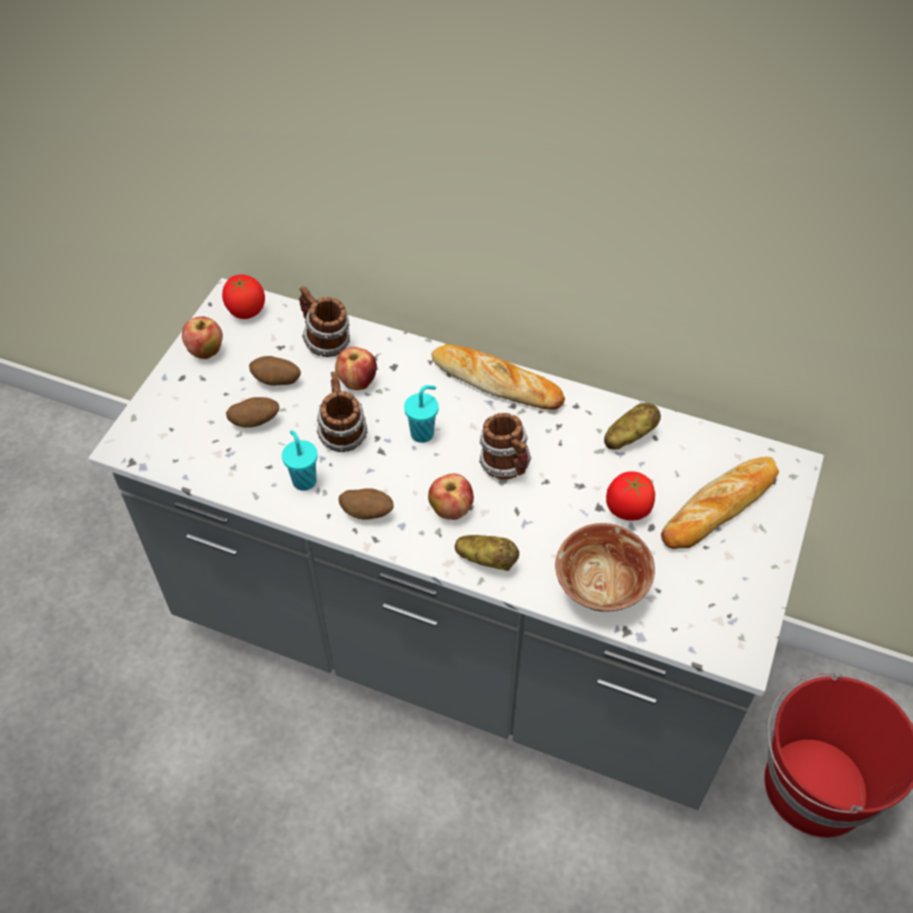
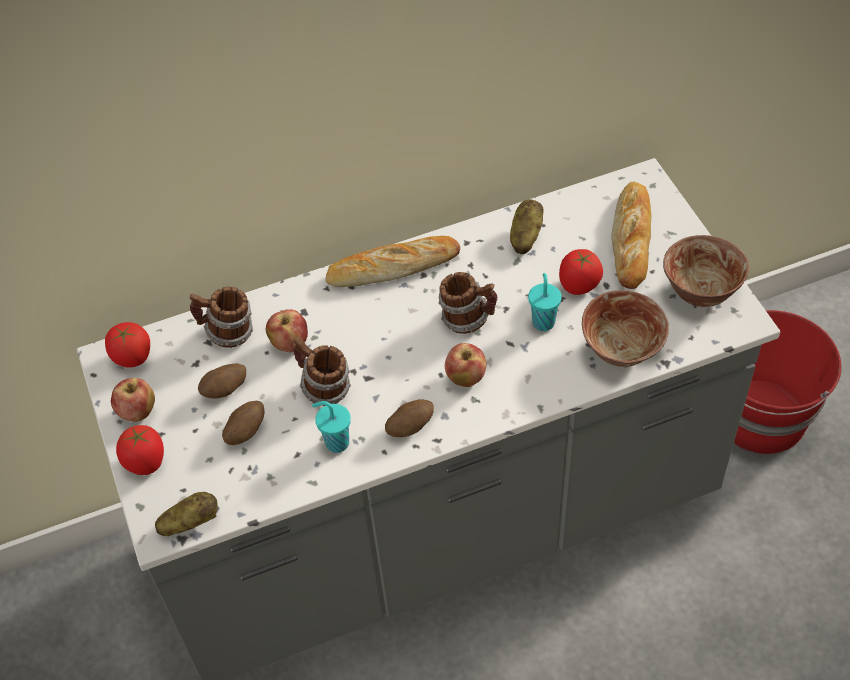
camera: 40 degrees left, 0 degrees up
turquoise cup [404,385,439,443] -> turquoise cup moved to [528,273,562,331]
potato [455,535,519,571] -> potato moved to [155,492,218,536]
none -> tomato [116,425,164,475]
none -> bowl [663,235,749,307]

